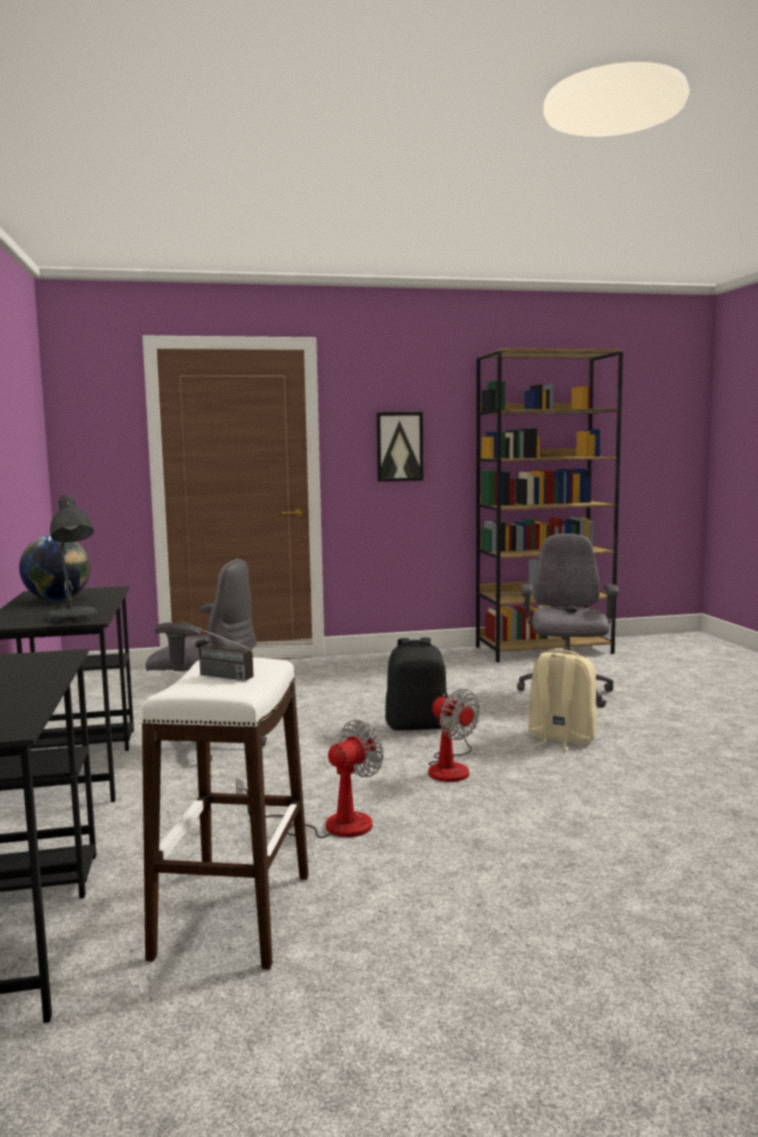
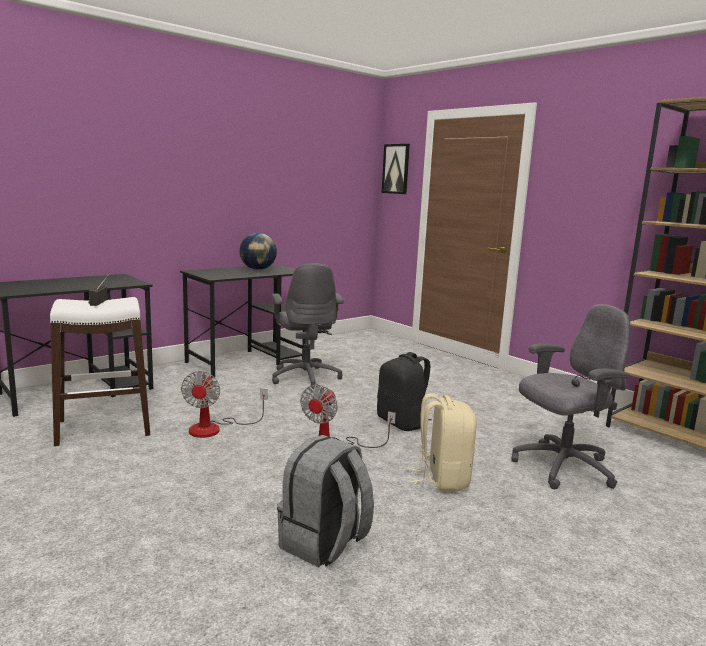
camera: 60 degrees right, 5 degrees up
grey table lamp [46,495,97,622] -> none
fan [236,720,384,838] -> fan turned 75 degrees clockwise [181,371,268,438]
picture [376,412,423,482] -> picture moved to [382,144,410,194]
none -> grey backpack [277,435,374,567]

